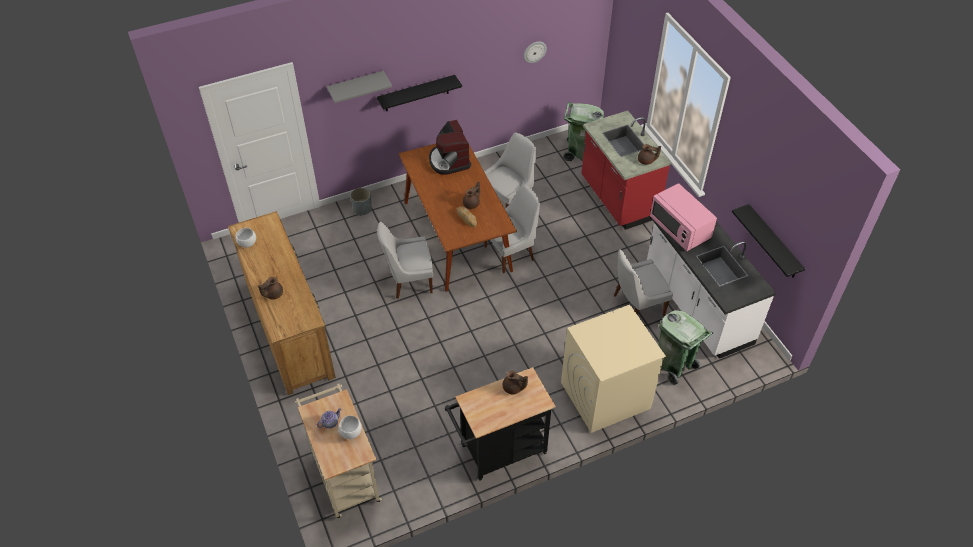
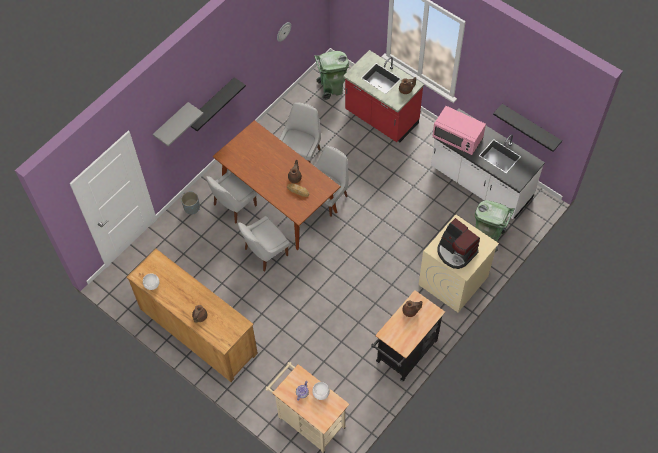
camera: 25 degrees left, 10 degrees up
coffee machine [429,120,471,175] -> coffee machine moved to [437,218,480,269]
white chair [614,249,673,316] -> white chair moved to [206,171,257,223]

